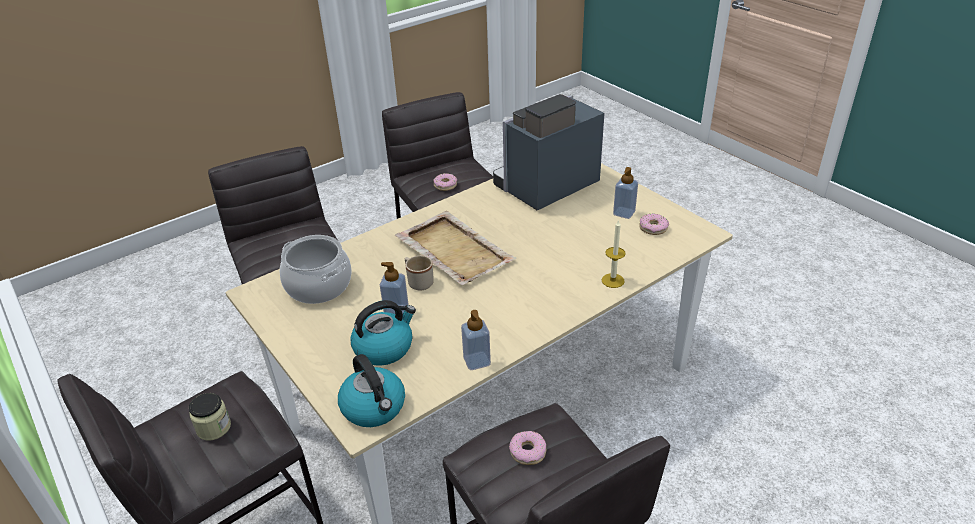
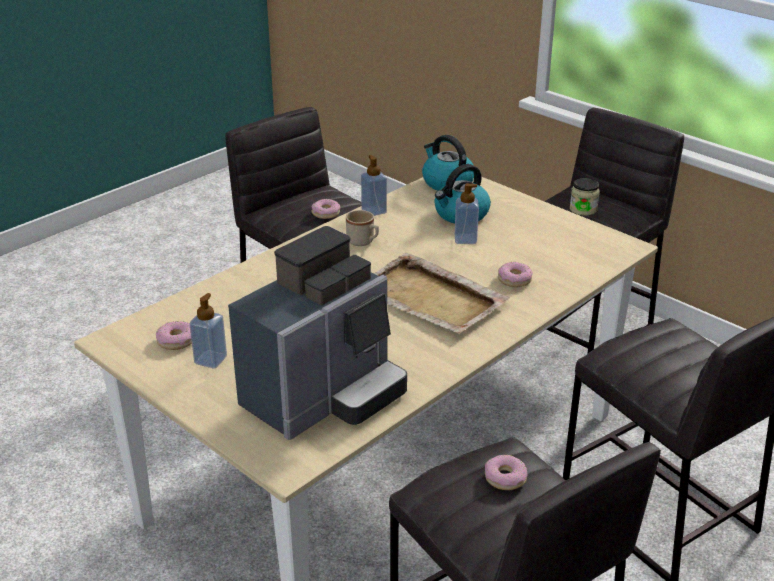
camera: 170 degrees right, 5 degrees down
cooking pot [280,235,352,304] -> none
beige mug [405,256,434,290] -> beige mug moved to [346,210,379,246]
candle [602,219,626,288] -> none
none -> donut [498,262,533,287]

